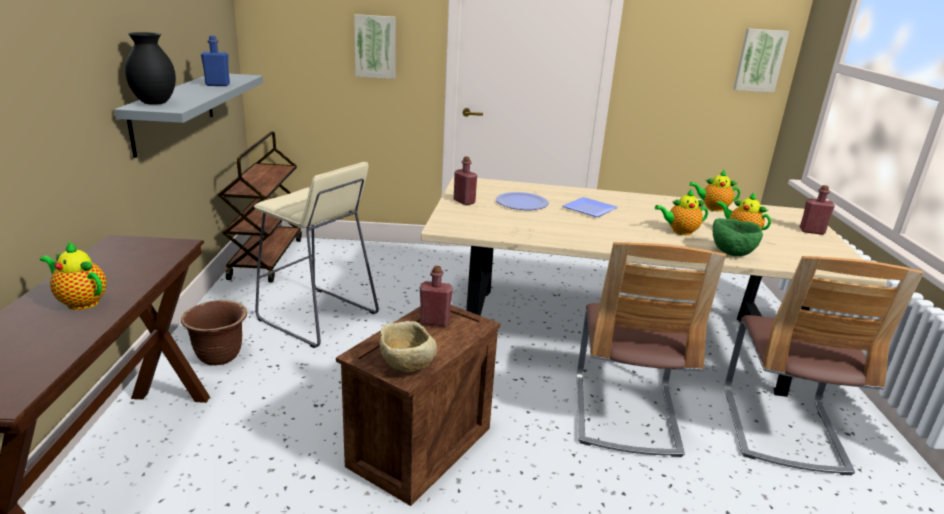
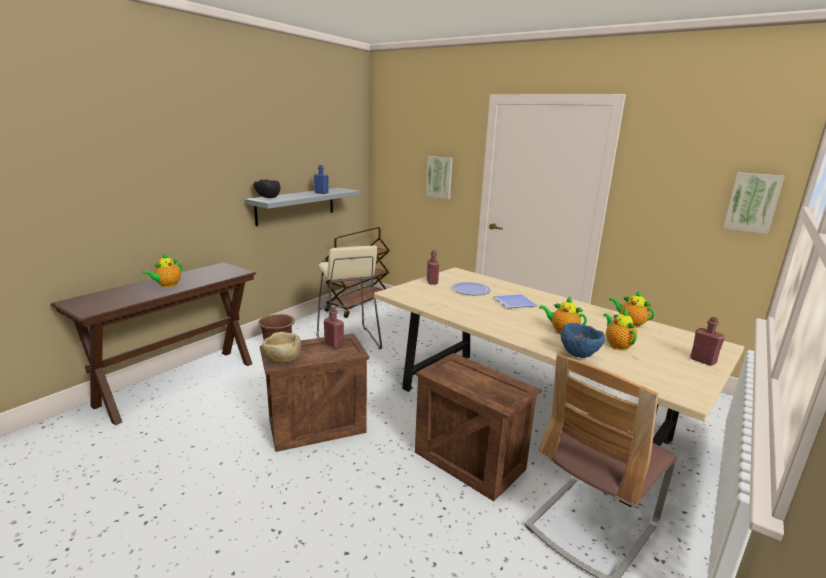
camera: 35 degrees right, 5 degrees down
teapot [40,241,107,310] -> teapot turned 120 degrees counterclockwise [142,253,183,287]
black vase [125,32,176,105] -> black bowl [253,180,280,198]
chair [577,242,726,457] -> crate [415,353,542,501]
green bowl [713,218,763,256] -> blue bowl [561,323,605,358]

